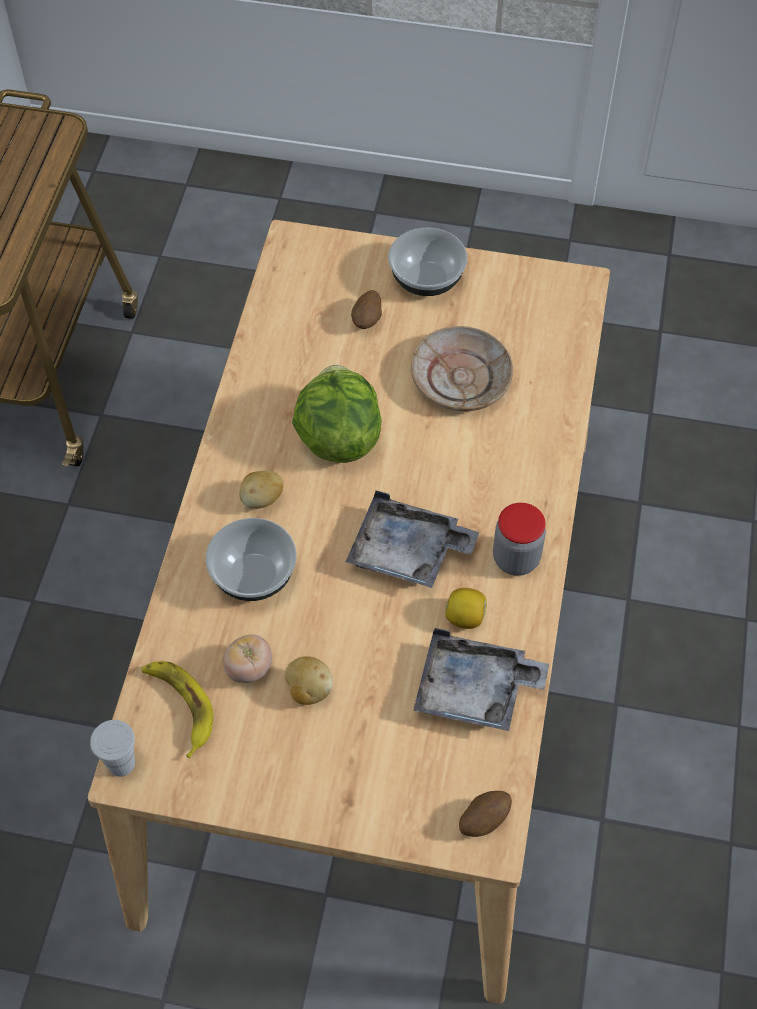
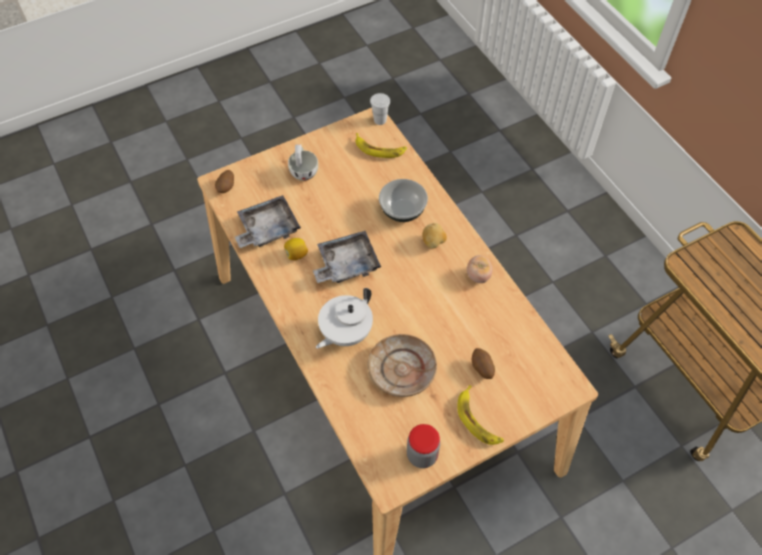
camera: 140 degrees right, 0 degrees up
tomato [223,635,272,683] -> tomato moved to [467,255,492,283]
potato [285,656,333,705] -> none
lettuce [292,365,381,463] -> none
bowl [388,228,468,296] -> banana [457,385,504,445]
jar [493,503,546,576] -> jar moved to [407,424,440,468]
none -> white cup [288,144,318,181]
none -> white teapot [316,288,373,349]

